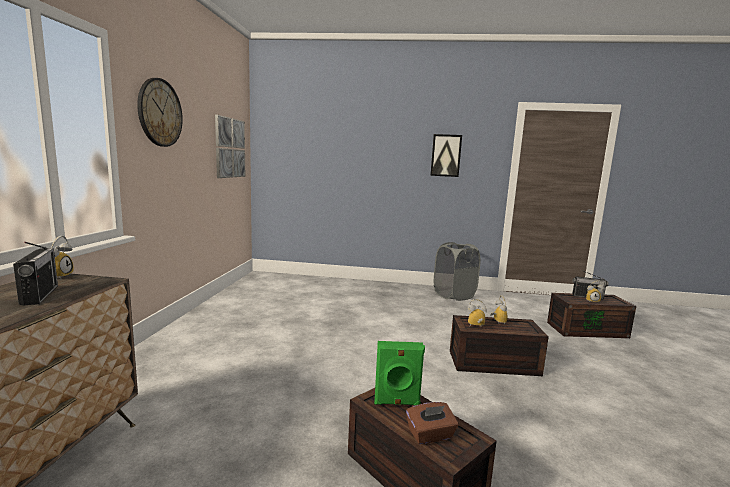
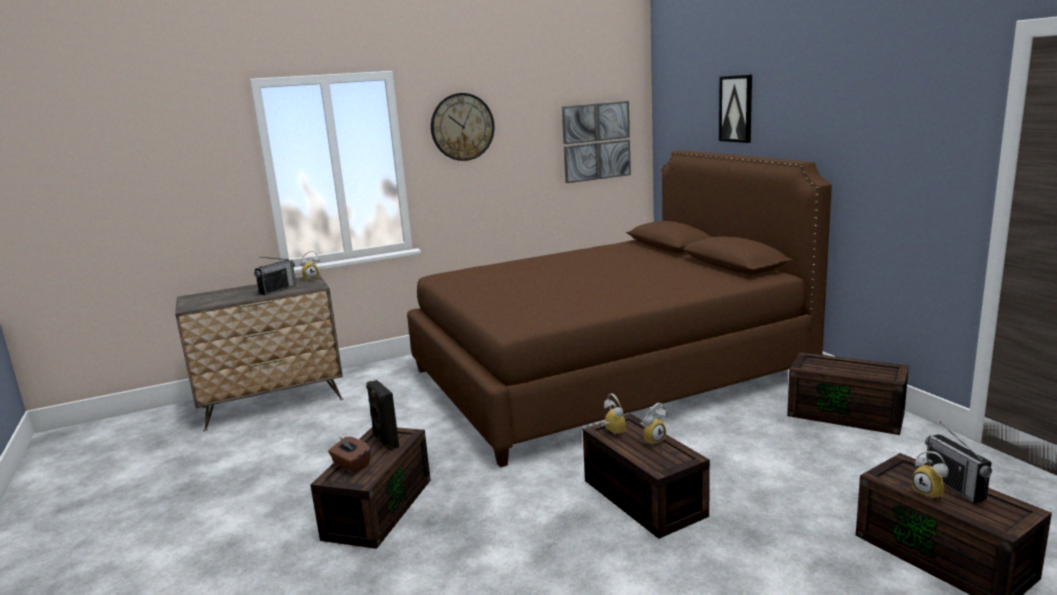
camera: 60 degrees right, 5 degrees up
green speaker [374,341,425,406] -> black speaker [366,380,399,451]
picture [430,134,462,177] -> picture moved to [719,75,752,143]
grey laundry basket [434,242,480,301] -> brown storage box [787,352,909,435]
none -> brown bed [407,150,832,467]

